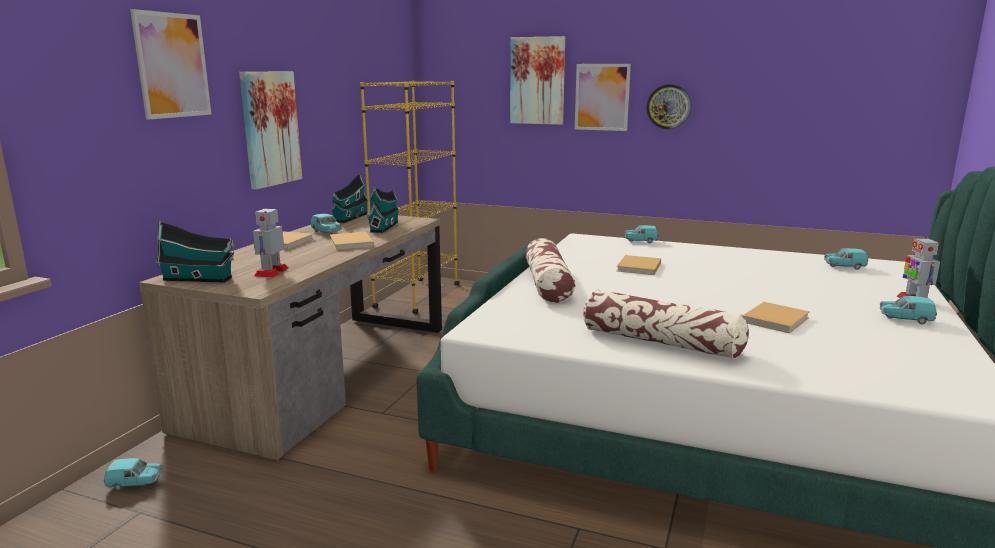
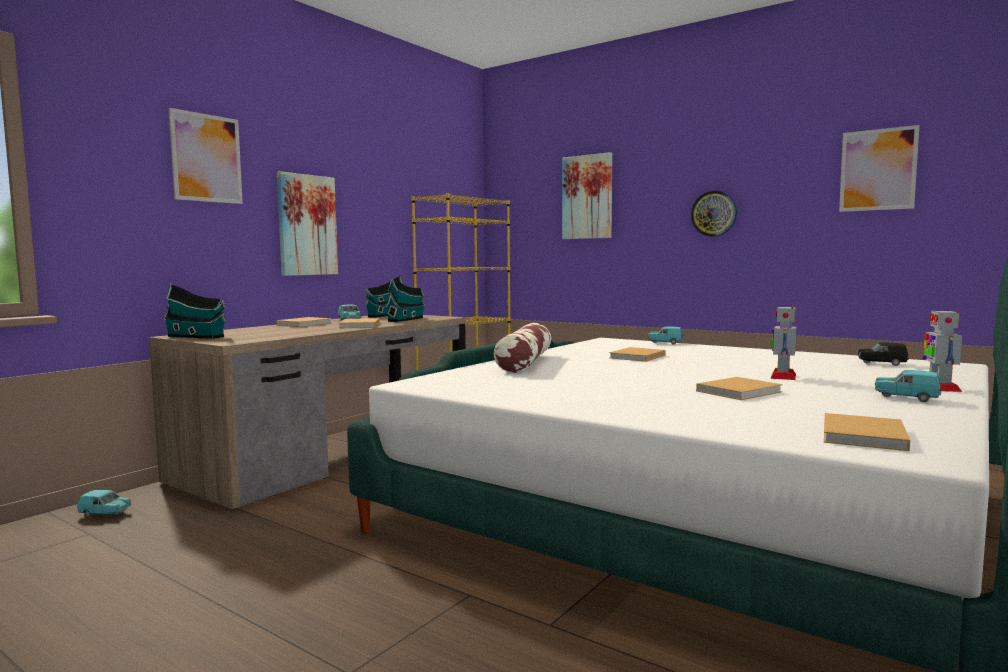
camera: 15 degrees right, 10 degrees down
toy robot [253,207,288,277] -> toy robot moved to [771,305,796,380]
picture [575,64,631,131] -> picture moved to [839,125,919,212]
pillow [583,289,749,359] -> none
turquoise toy car [824,248,868,270] -> black toy car [857,342,909,366]
none -> beige book [824,413,910,451]

